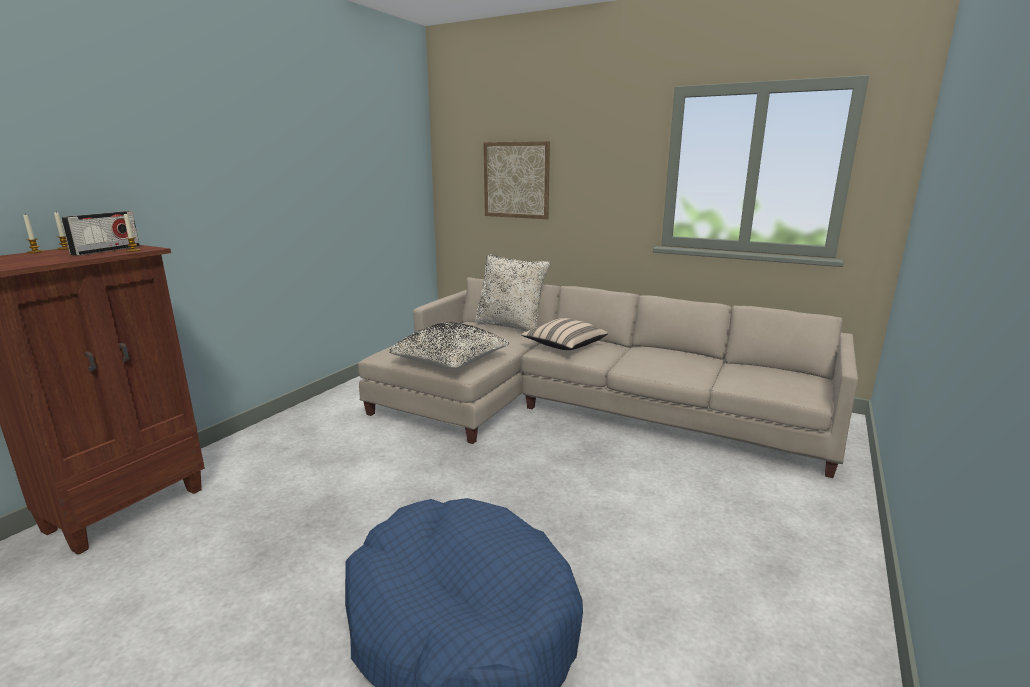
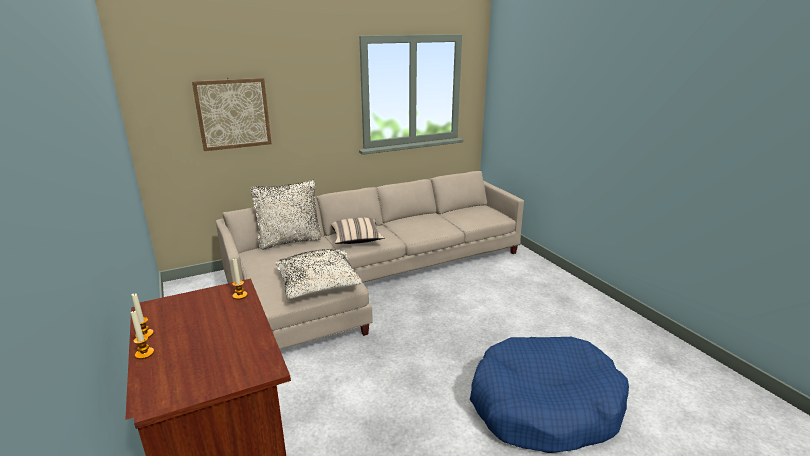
camera: 55 degrees left, 5 degrees up
radio [61,211,140,256] -> none

